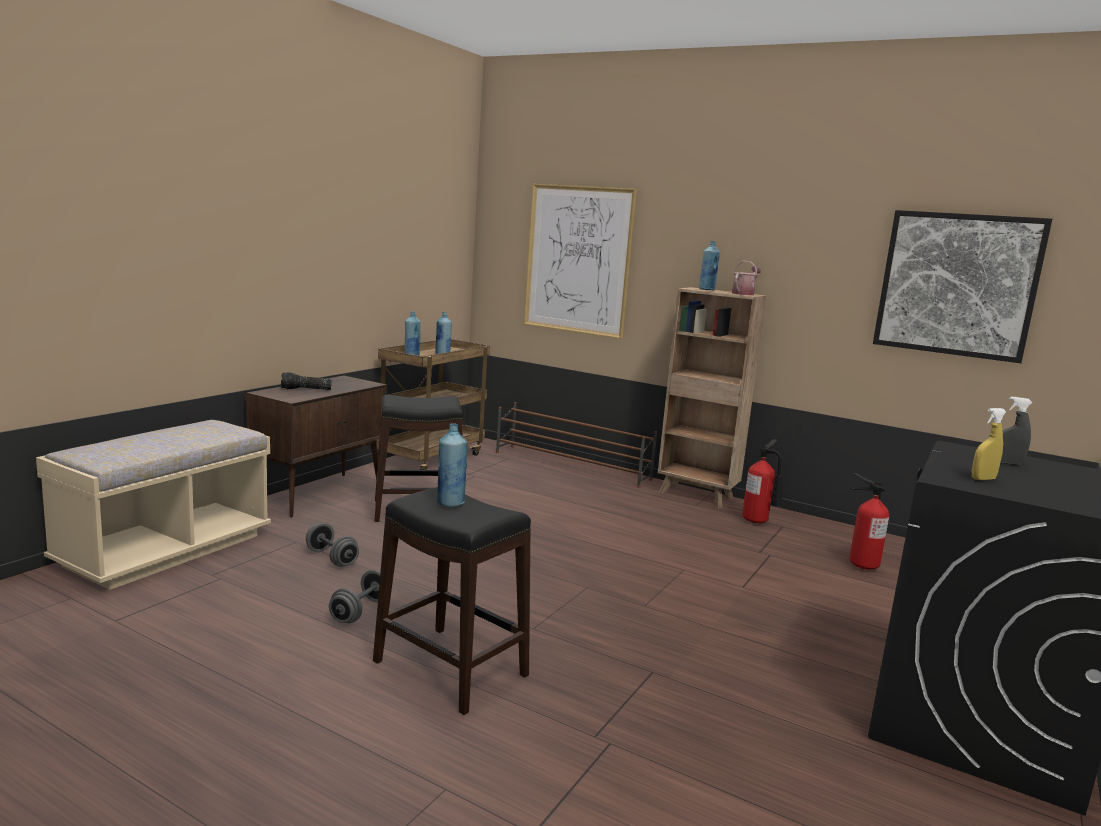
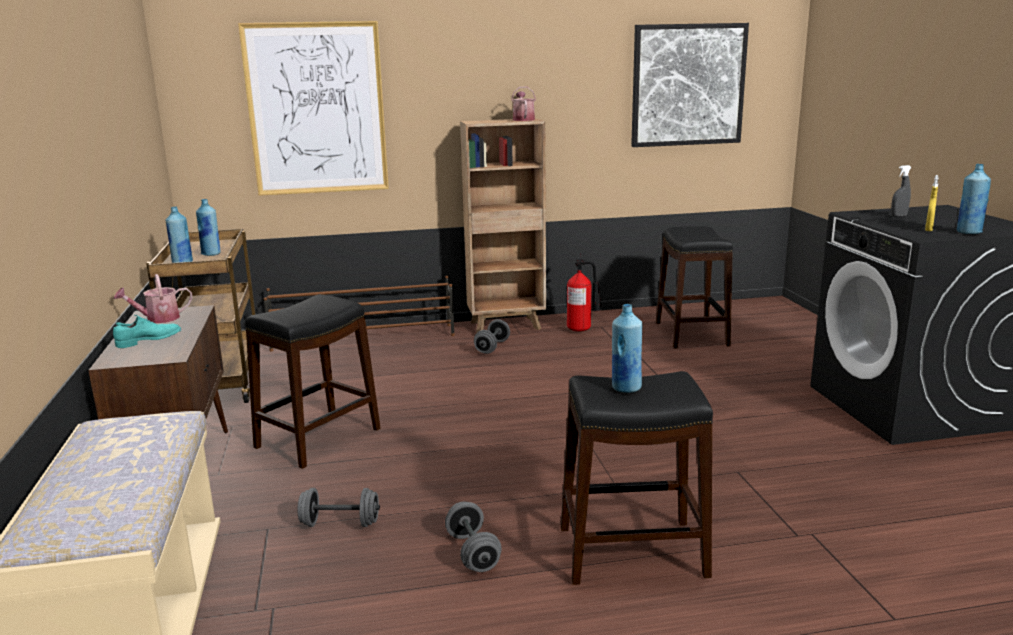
camera: 40 degrees left, 5 degrees up
flashlight [281,372,332,390] -> turquoise shoe [113,315,181,348]
blue bottle [699,241,720,291] -> blue bottle moved to [957,164,991,234]
fire extinguisher [849,473,889,570] -> black stool [656,226,733,348]
none -> watering can [114,274,192,323]
none -> grey dumbbell [474,319,510,354]

